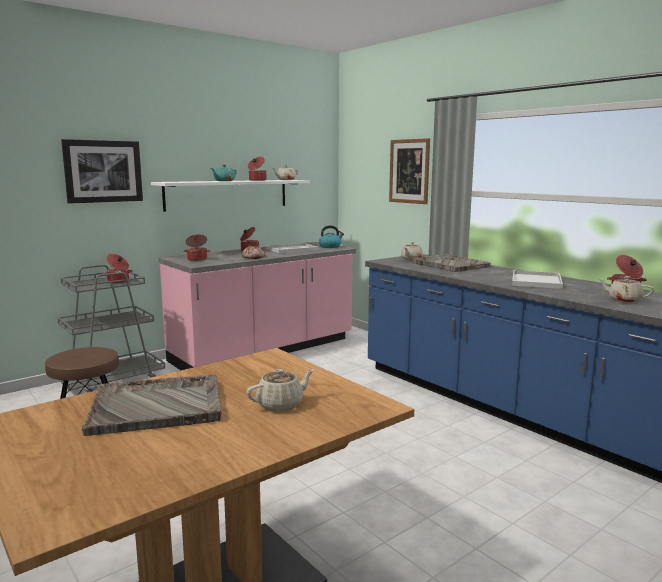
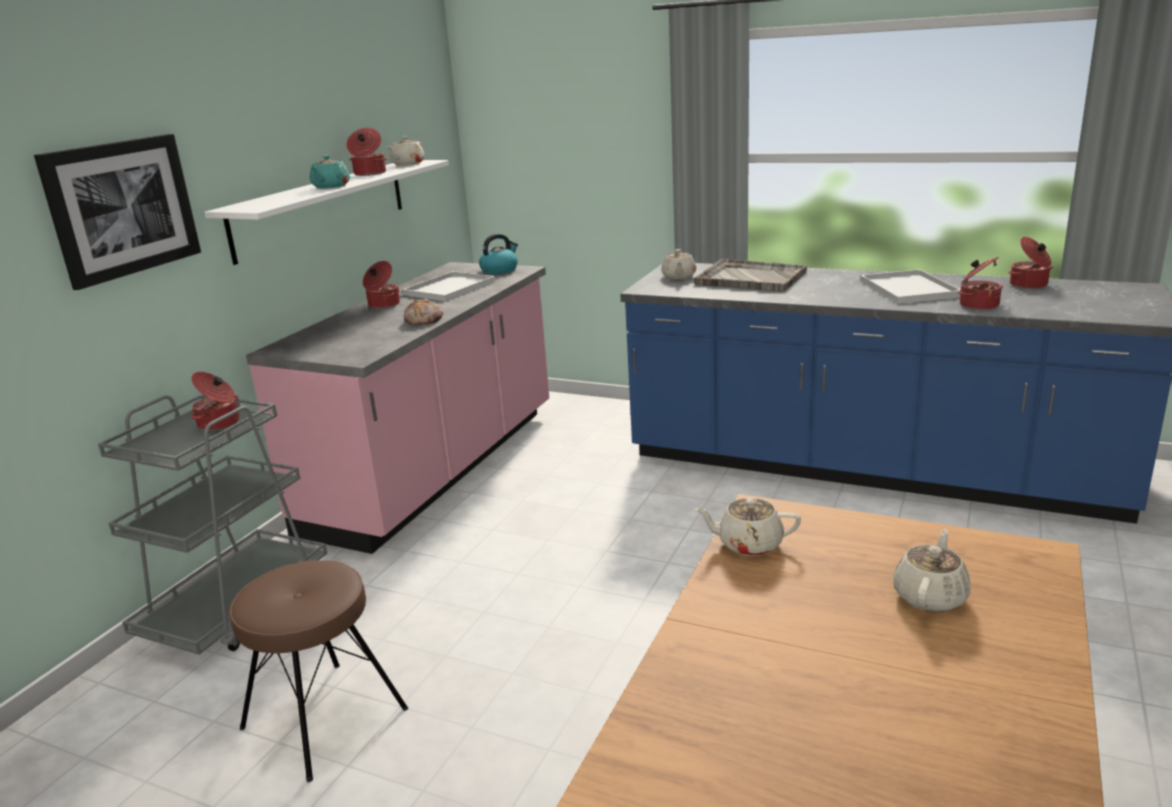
camera: 25 degrees left, 10 degrees up
grey tray [82,374,222,436] -> none
cooking pot [183,234,211,261] -> cooking pot moved to [958,257,1003,310]
picture [389,138,430,204] -> none
beige teapot [598,276,654,303] -> beige teapot moved to [695,498,801,556]

